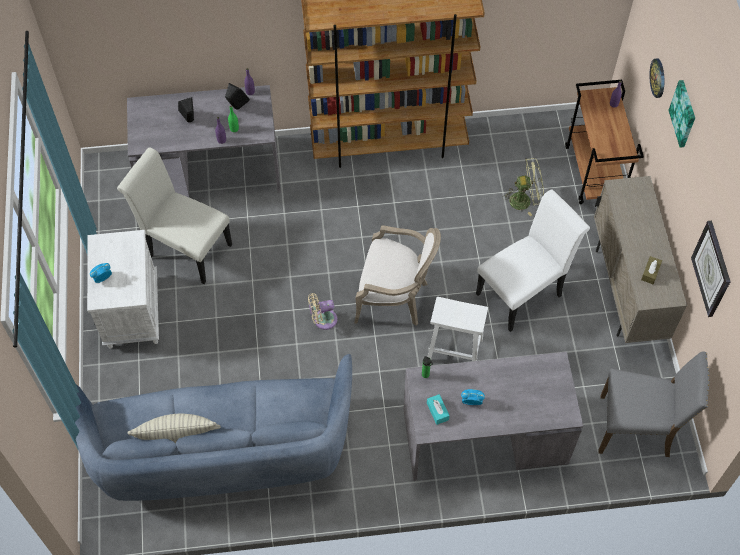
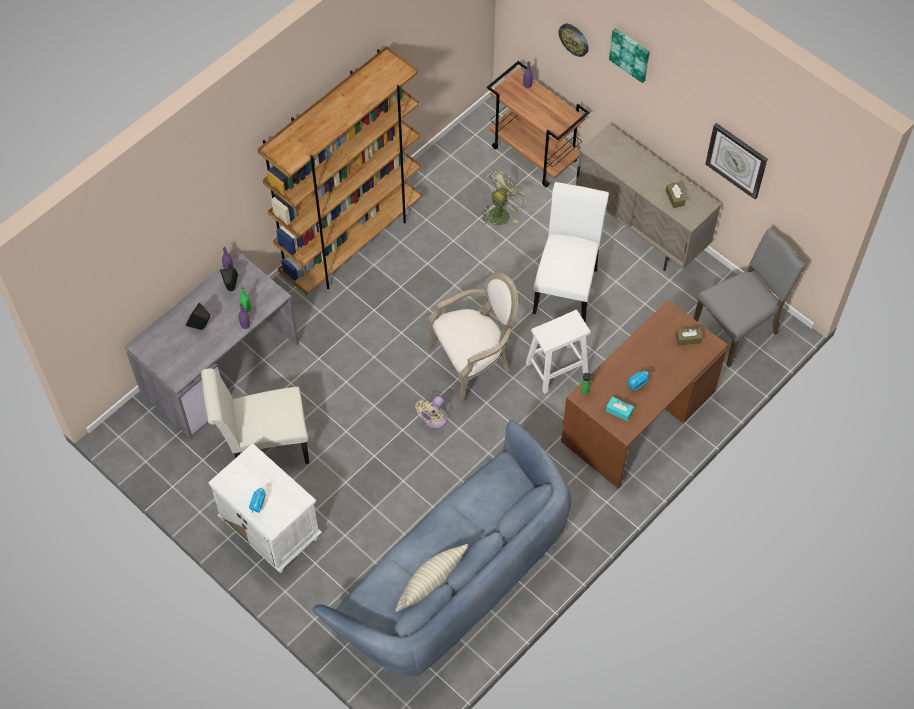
camera: 40 degrees left, 0 degrees up
grey desk [403,352,583,481] -> brown desk [561,300,728,489]
none -> brown tissue box [676,327,703,346]

